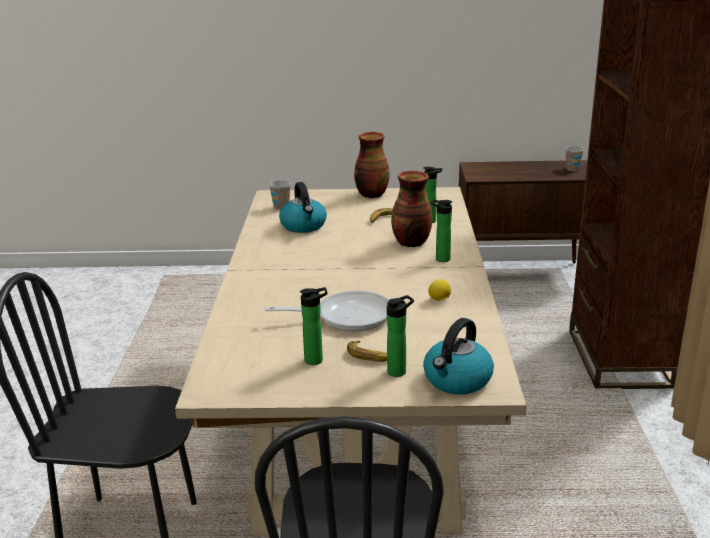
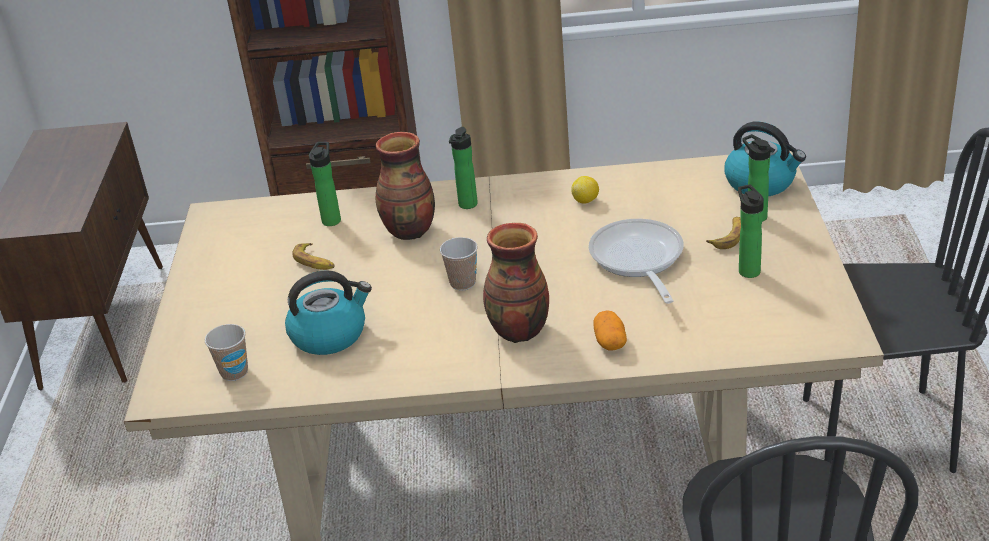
camera: 90 degrees left, 10 degrees up
vase [354,132,390,198] -> vase moved to [483,223,549,343]
cup [565,146,584,171] -> cup moved to [440,237,478,291]
none -> potato [593,310,627,350]

